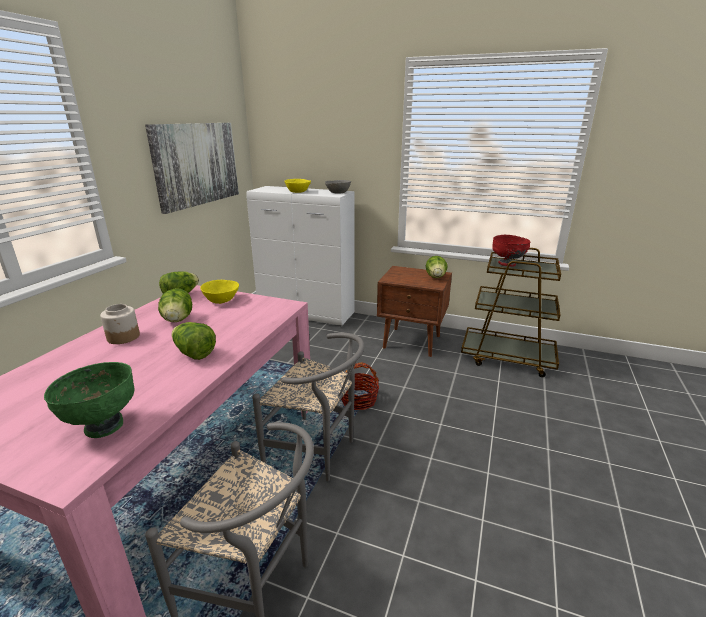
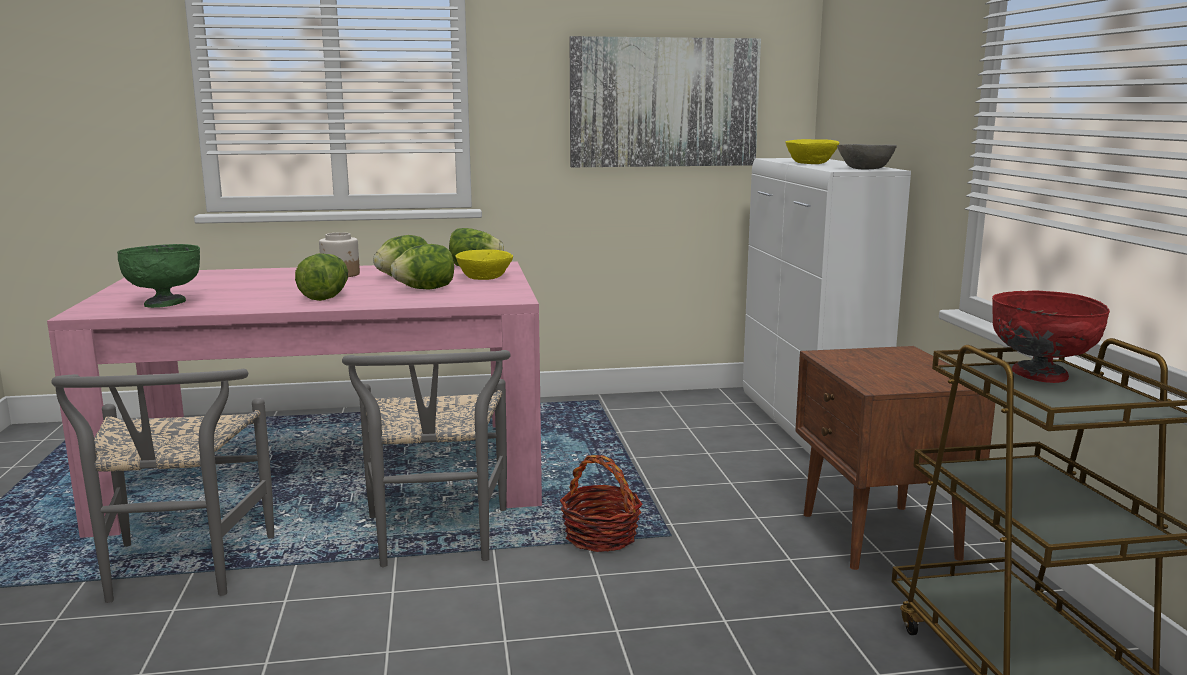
camera: 60 degrees right, 10 degrees down
lettuce [426,256,447,278] -> lettuce moved to [391,244,454,289]

